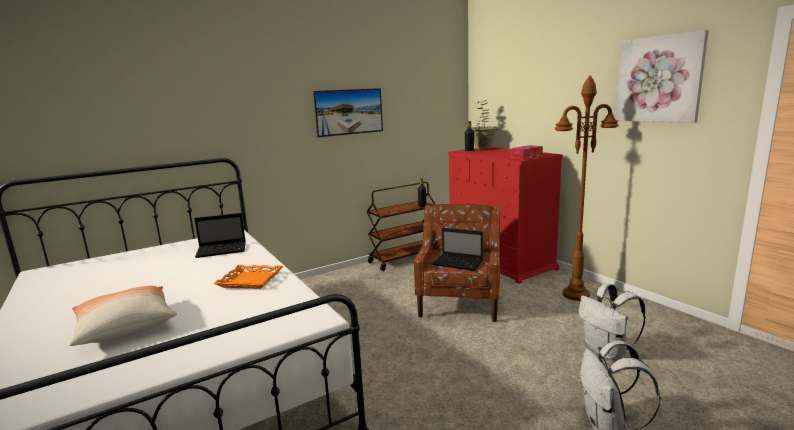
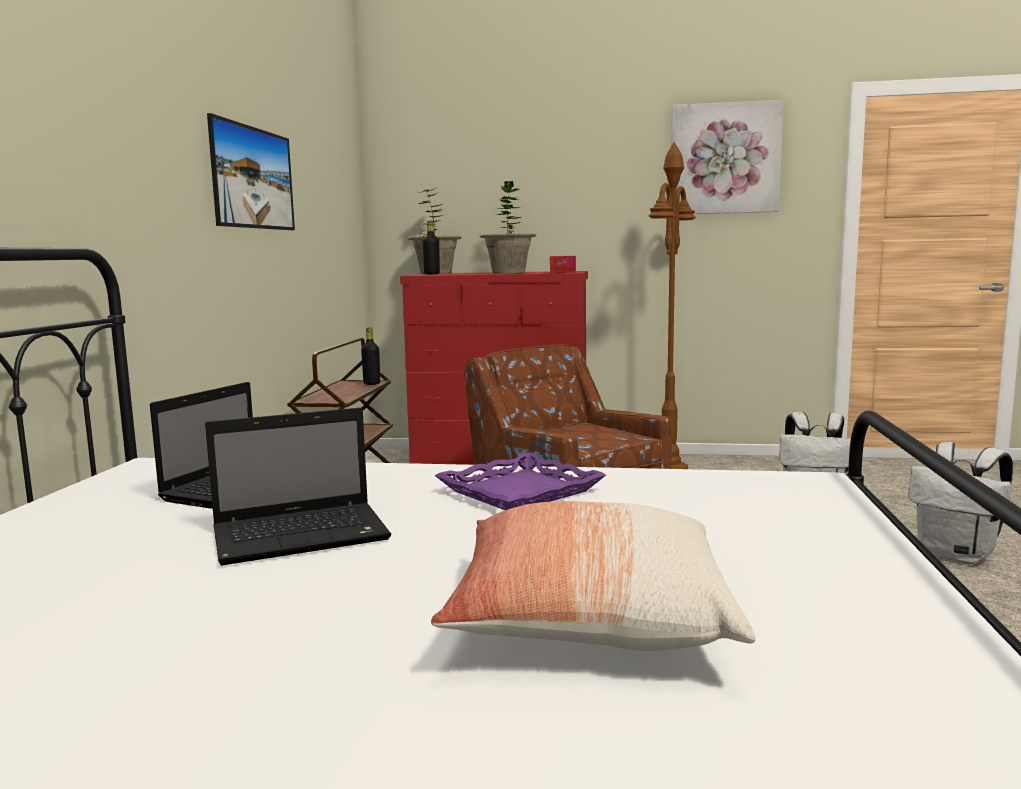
camera: 50 degrees left, 5 degrees down
orange tray [214,265,283,289] -> purple tray [435,452,606,510]
laptop [432,228,483,271] -> laptop moved to [205,408,391,566]
none -> potted plant [480,181,536,273]

